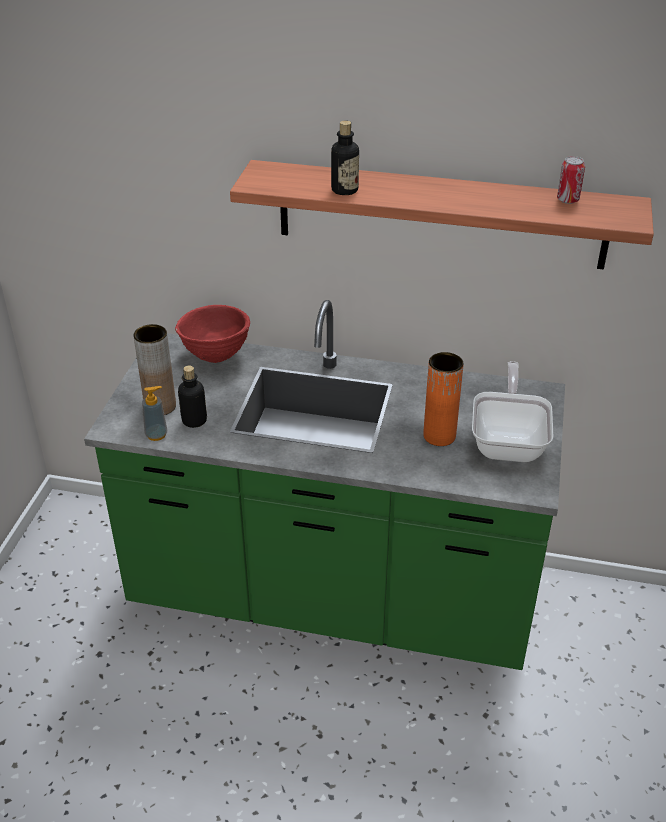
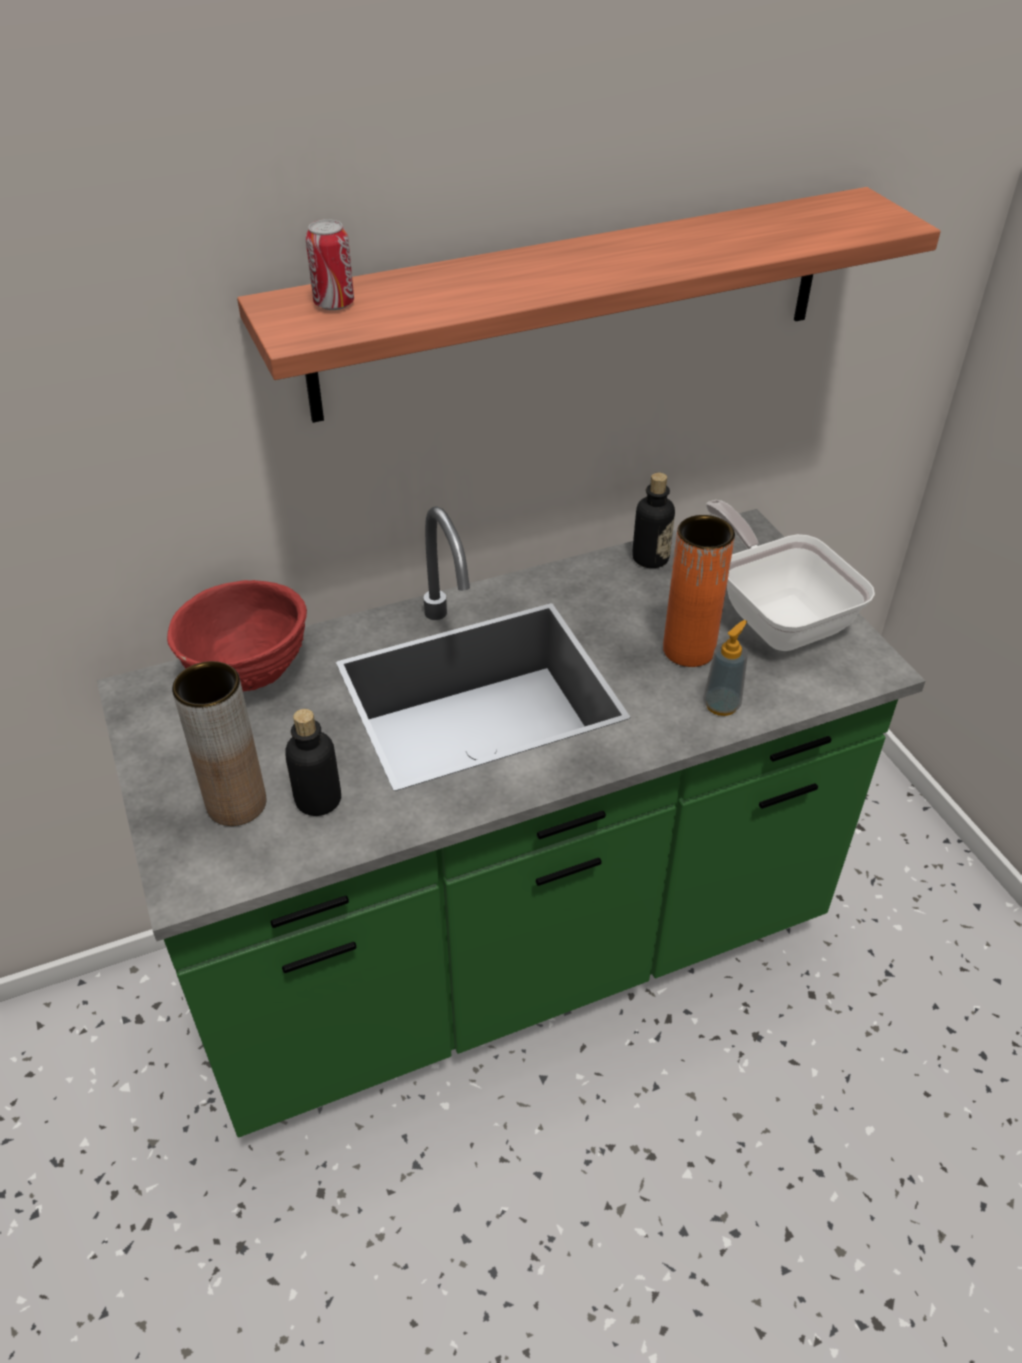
camera: 35 degrees left, 5 degrees up
soap dispenser [142,386,167,441] -> soap dispenser moved to [704,620,748,716]
bottle [331,120,359,195] -> bottle moved to [632,473,675,568]
can [557,156,585,204] -> can moved to [305,219,354,310]

